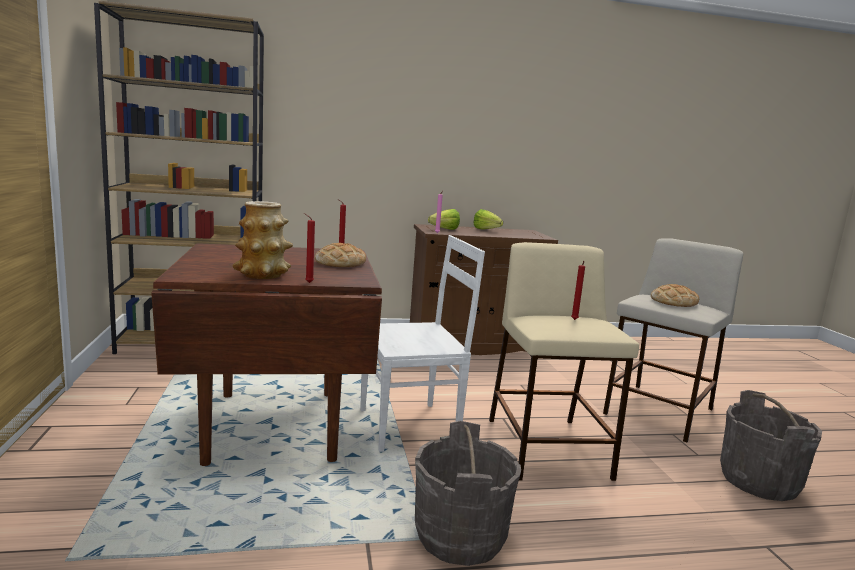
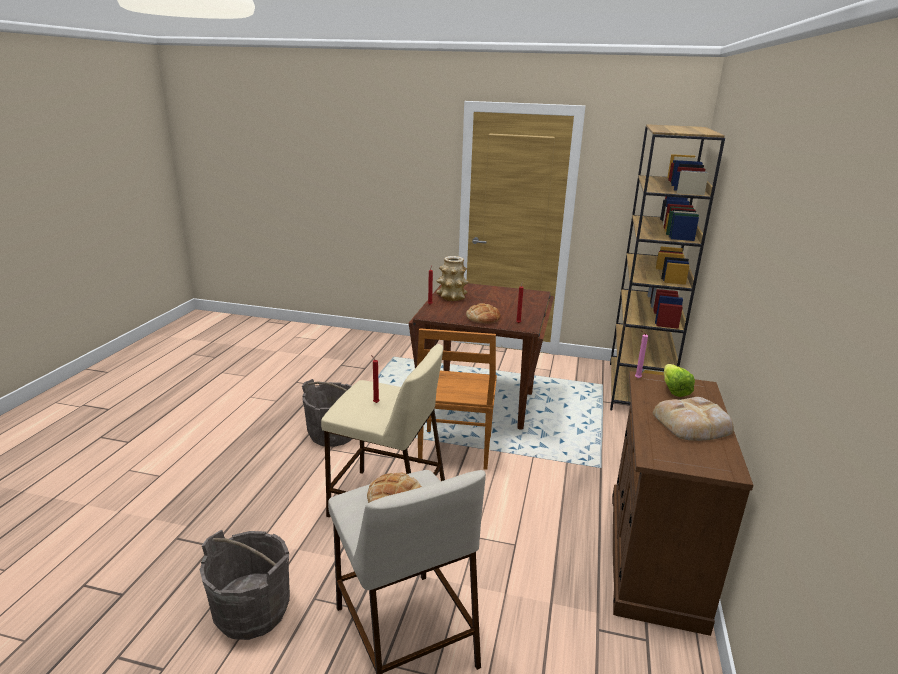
camera: 115 degrees right, 10 degrees up
white chair [360,235,485,452] -> brown chair [417,328,497,470]
lettuce [473,209,503,229] -> bread [653,397,734,441]

